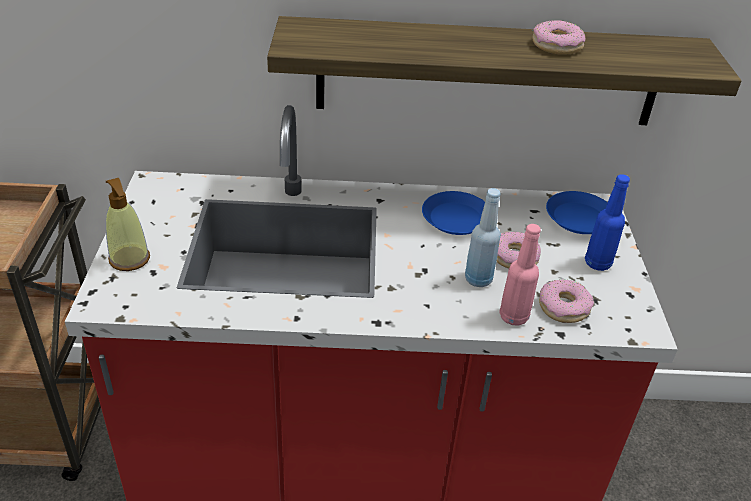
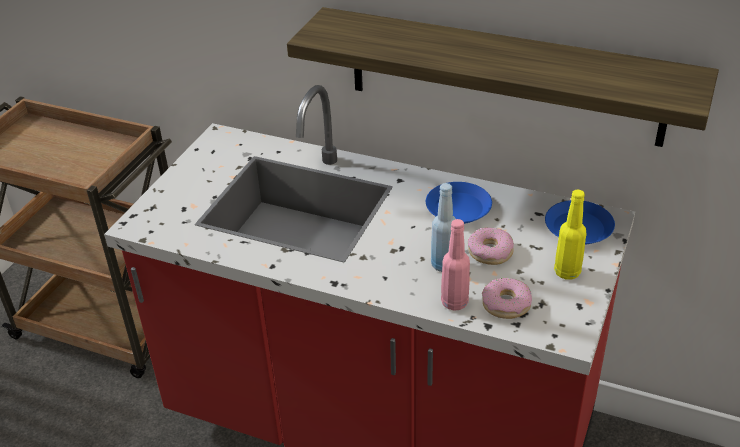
camera: 25 degrees right, 0 degrees up
soap dispenser [106,178,150,271] -> none
donut [532,20,586,55] -> none
blue bottle [585,174,630,271] -> yellow bottle [554,189,587,280]

